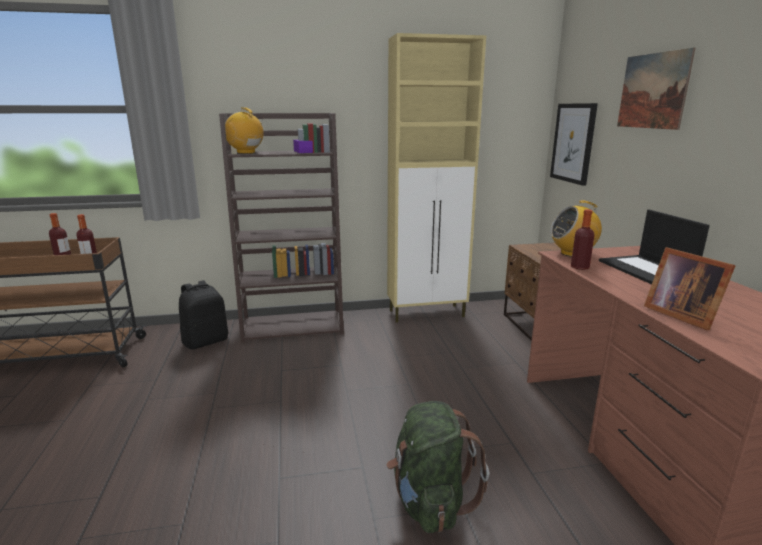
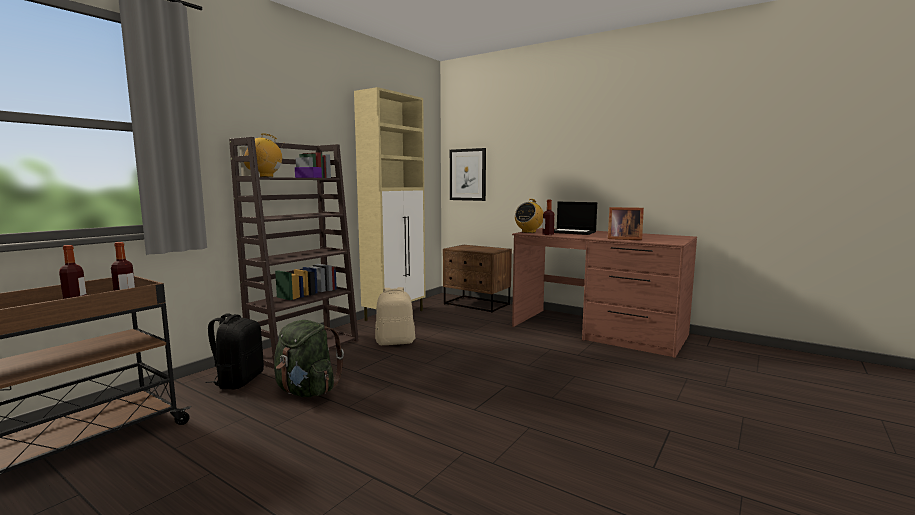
camera: 45 degrees left, 10 degrees down
green backpack [386,401,489,533] -> green backpack moved to [274,320,344,397]
picture [617,48,695,130] -> none
none -> beige backpack [375,287,415,345]

